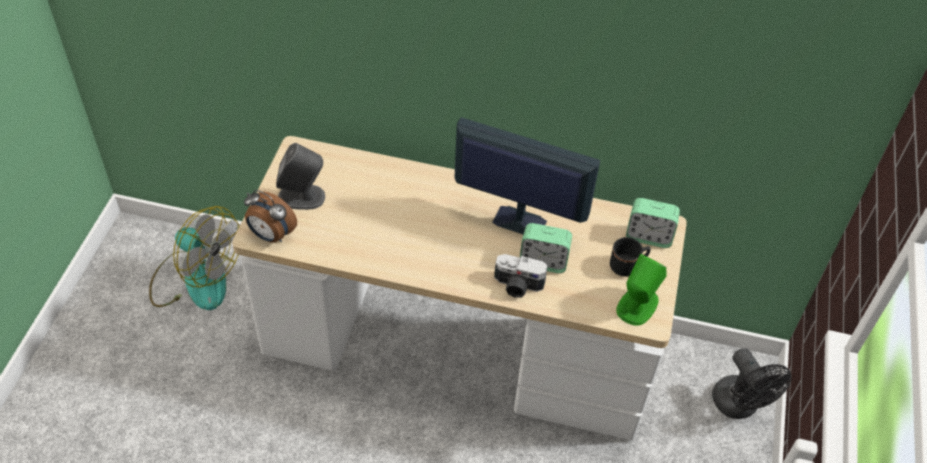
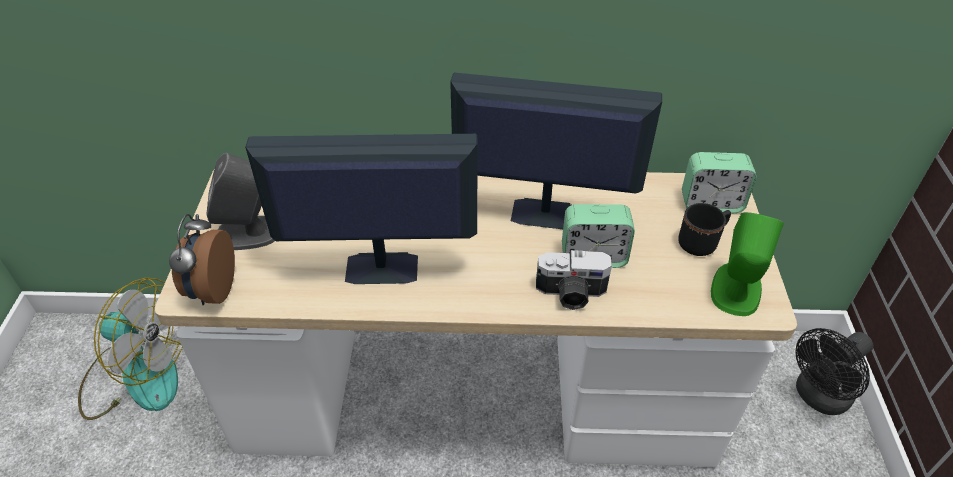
camera: 10 degrees left, 5 degrees down
alarm clock [244,190,297,243] -> alarm clock turned 75 degrees clockwise [169,214,235,305]
black fan [712,348,792,419] -> black fan turned 90 degrees clockwise [795,328,873,415]
none -> monitor [245,134,478,284]

